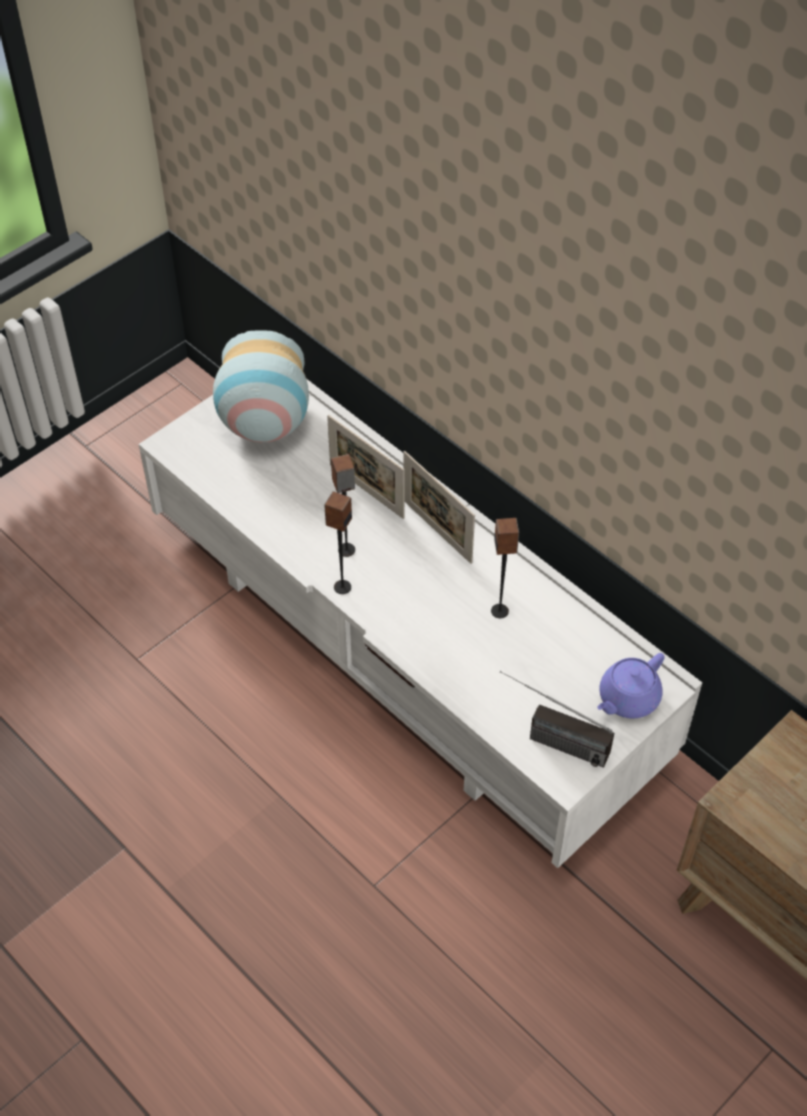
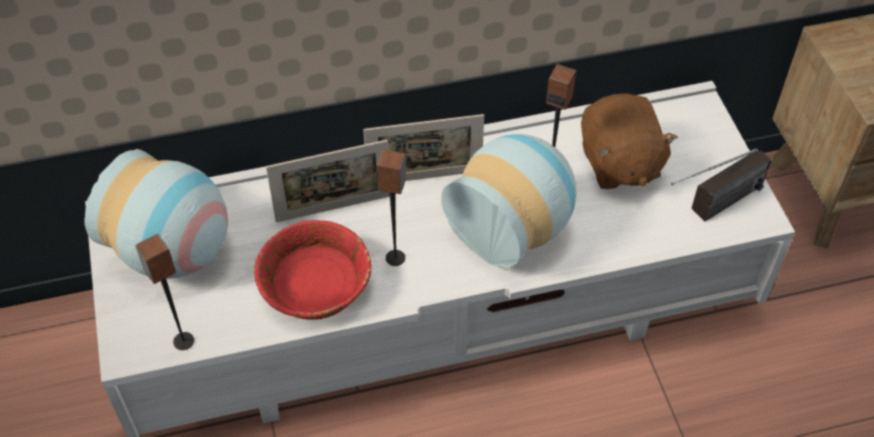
camera: 60 degrees left, 0 degrees up
speaker [324,491,352,594] -> speaker moved to [135,234,194,350]
purple teapot [597,653,664,719] -> none
none -> red bowl [254,220,372,320]
none -> vase [441,134,576,268]
none -> brown plush toy [581,94,678,190]

